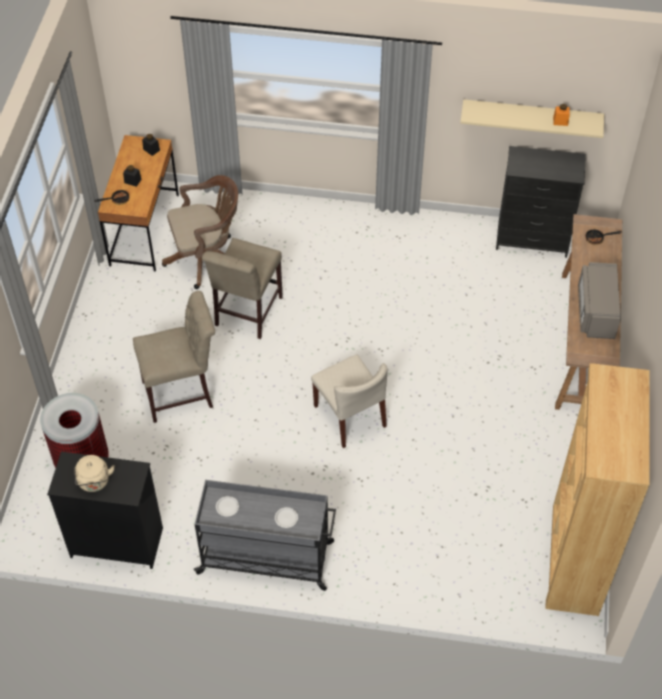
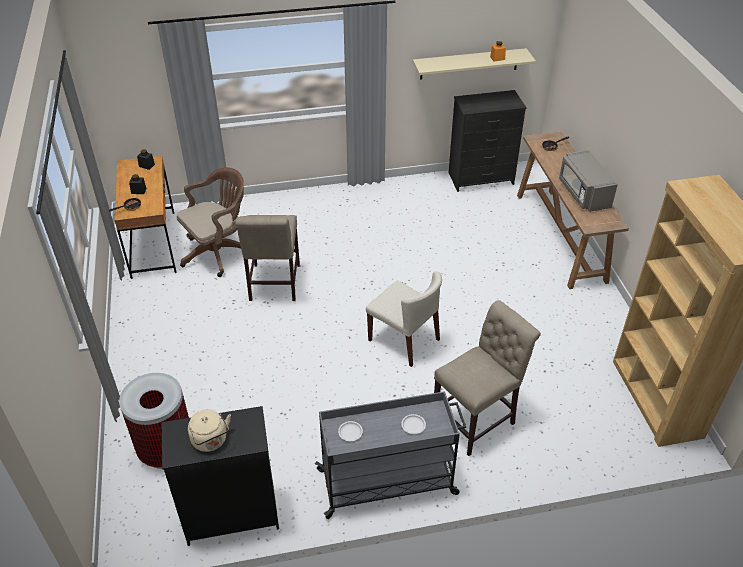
camera: 20 degrees left, 10 degrees down
beige chair [133,291,215,423] -> beige chair moved to [434,300,541,456]

